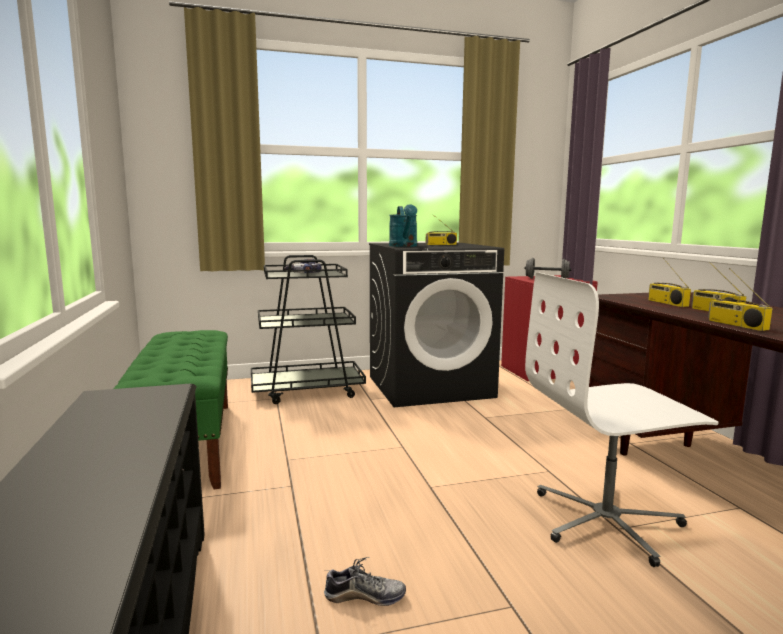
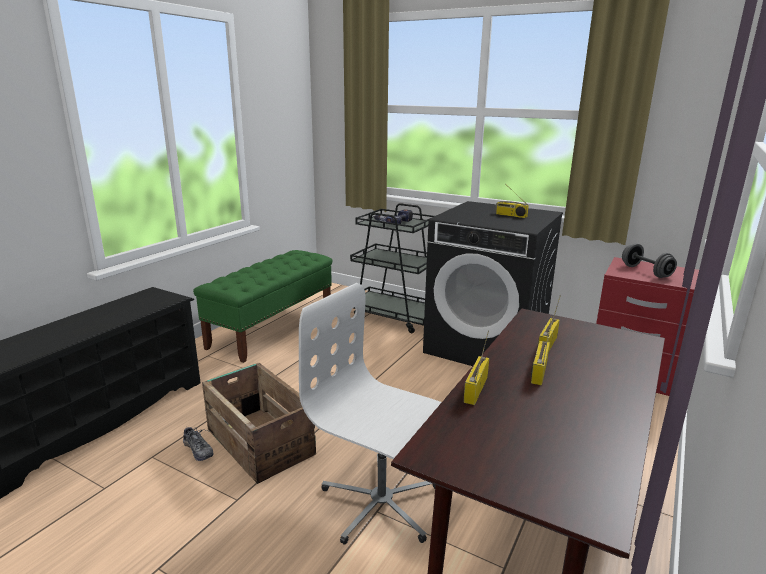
camera: 45 degrees right, 10 degrees up
turquoise watering can [389,204,417,247] -> none
none -> crate [202,363,316,484]

